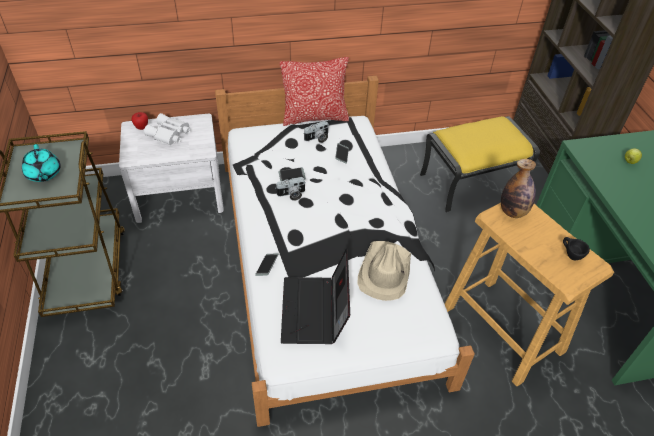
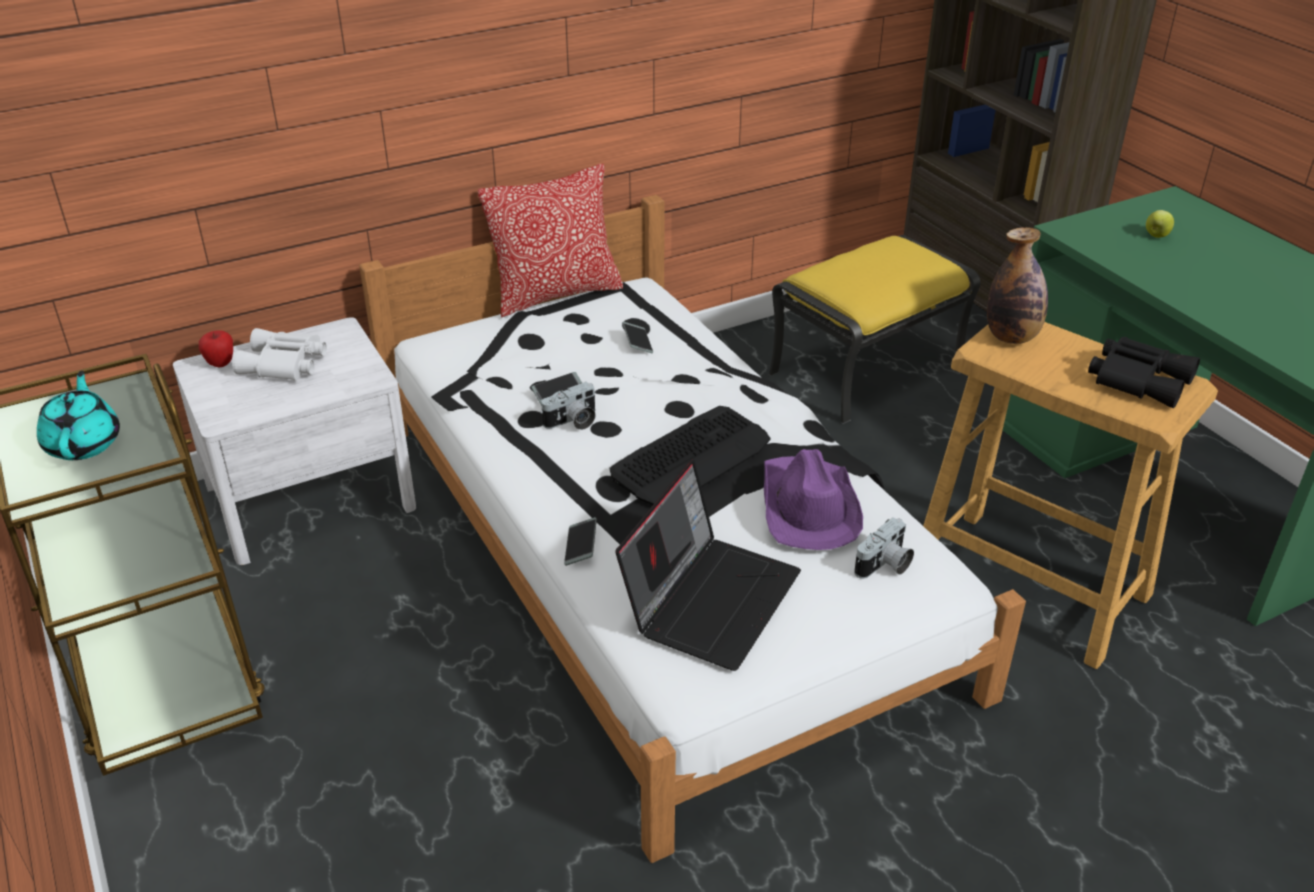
camera: 15 degrees left, 10 degrees down
turquoise teapot [22,144,61,182] -> turquoise teapot turned 150 degrees counterclockwise [37,371,120,460]
laptop [281,249,350,344] -> laptop turned 135 degrees counterclockwise [615,459,801,671]
camera [303,121,329,143] -> camera moved to [854,517,914,579]
beige hat [357,241,411,301] -> purple hat [764,449,863,550]
black cup [563,237,590,260] -> black binoculars [1088,337,1200,408]
none -> keyboard [610,406,771,505]

